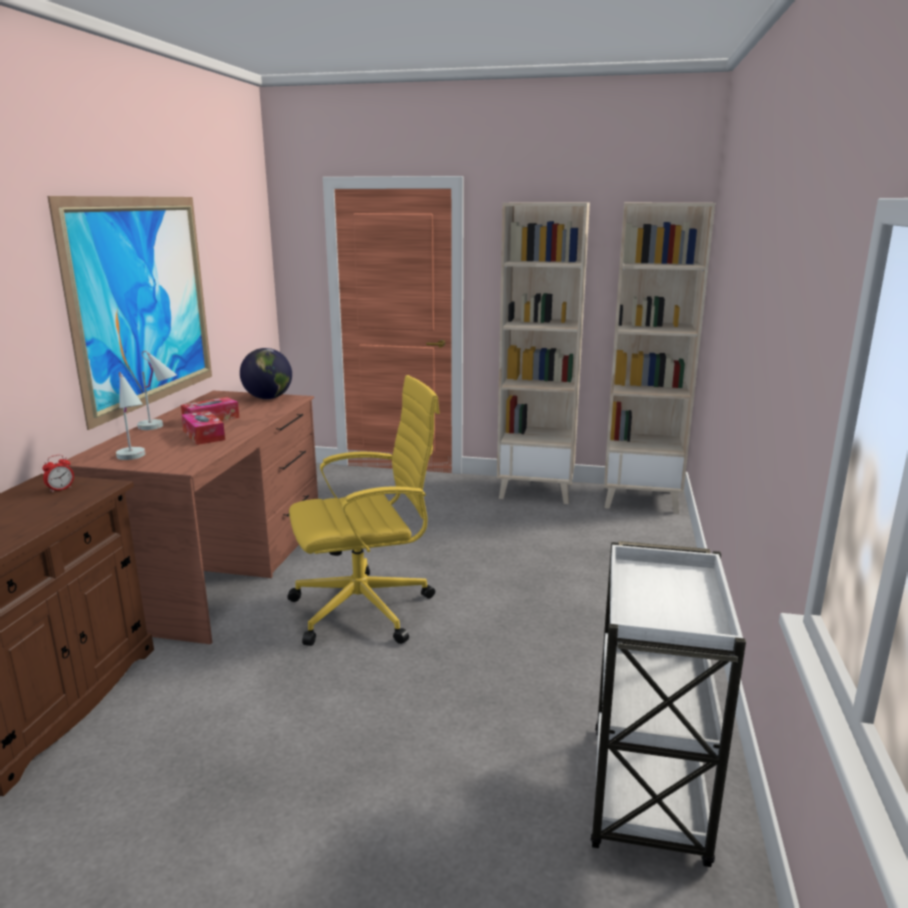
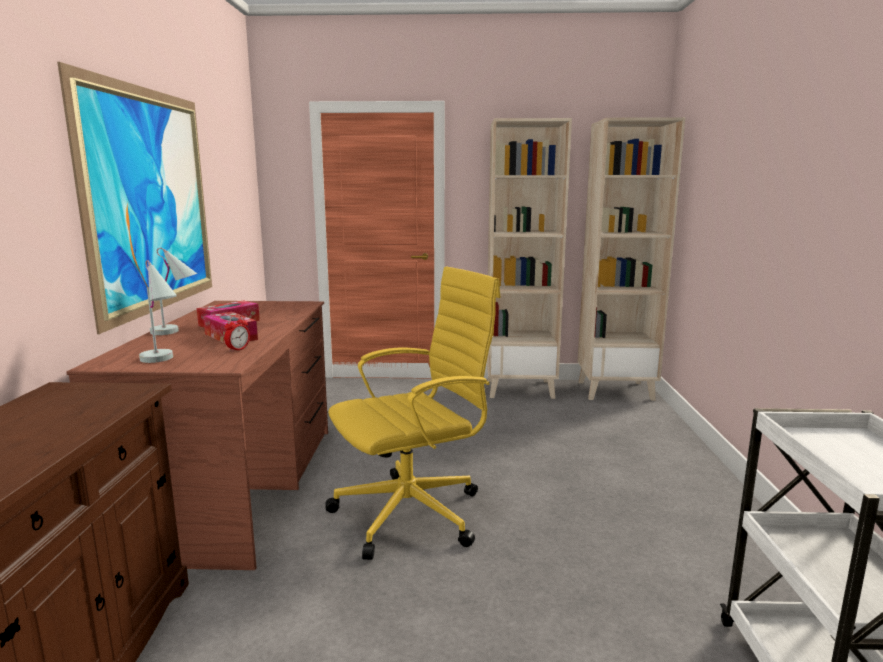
camera: 10 degrees left, 5 degrees down
alarm clock [42,455,74,493] -> alarm clock moved to [224,315,250,352]
globe [240,348,292,399] -> none

